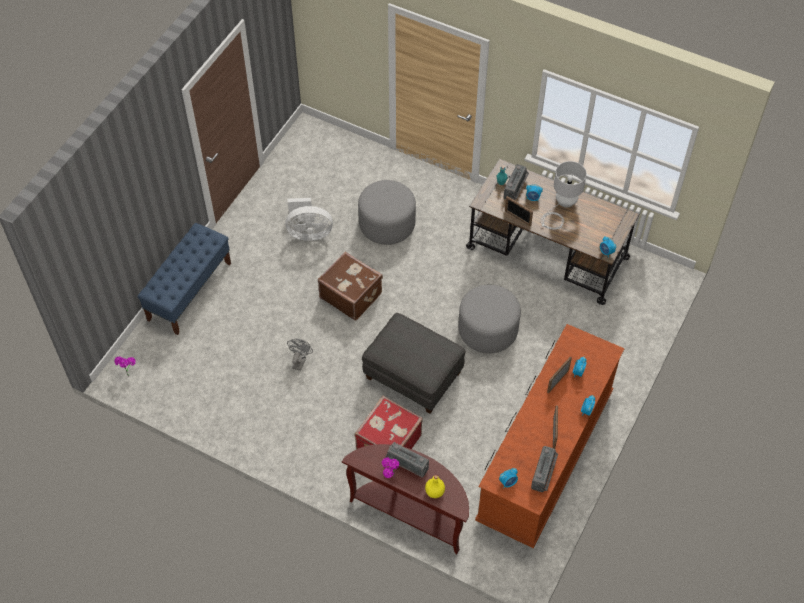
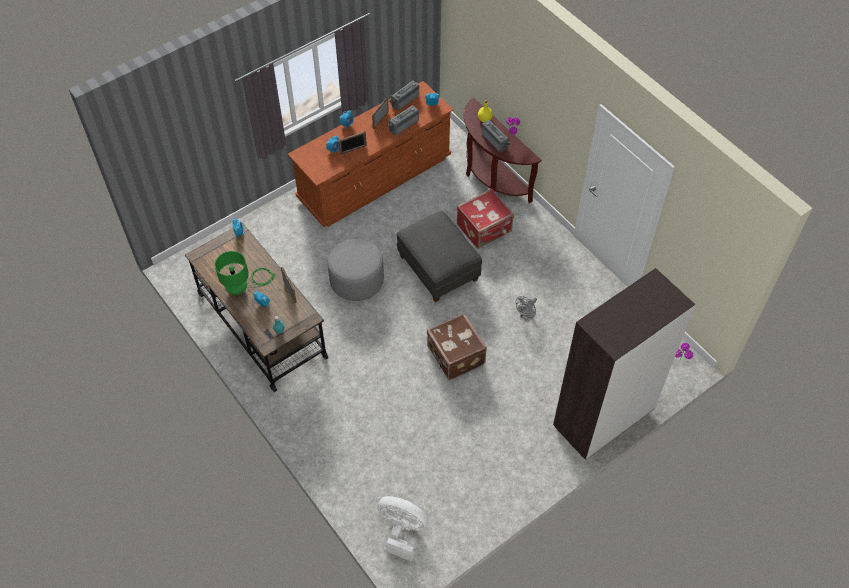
camera: 155 degrees left, 0 degrees up
blue bench [137,223,231,335] -> brown wardrobe [553,268,695,460]
white fan [285,198,333,241] -> white fan moved to [377,496,428,562]
grey ottoman [358,180,416,245] -> none
radio [504,164,529,200] -> radio moved to [387,105,419,135]
white table lamp [541,161,587,229] -> green table lamp [215,251,275,295]

